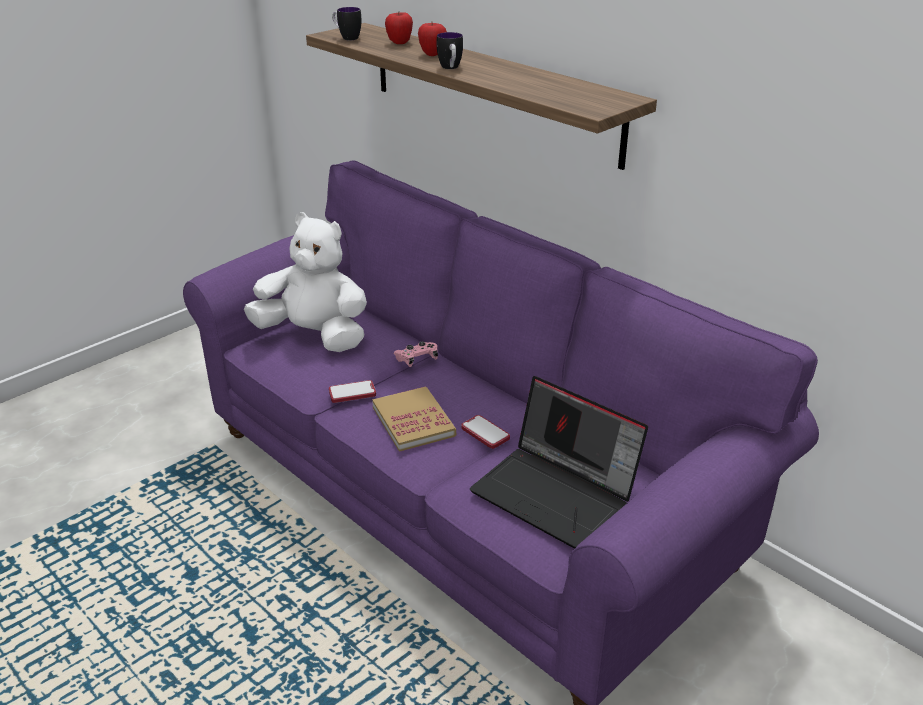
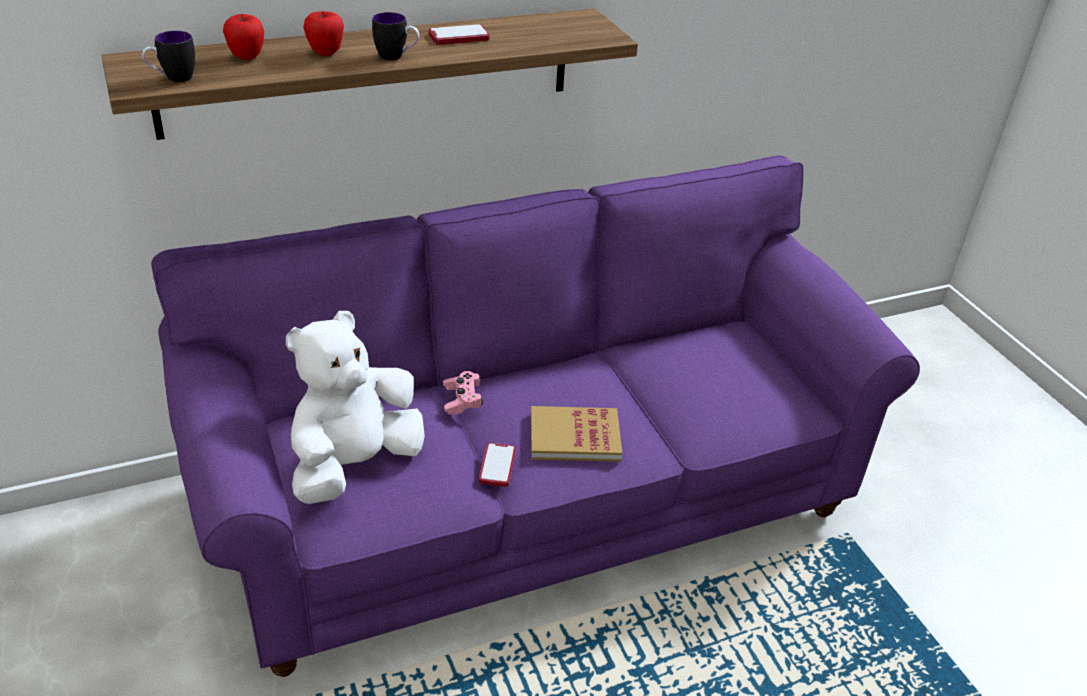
camera: 70 degrees left, 5 degrees up
phone [461,415,510,449] -> phone moved to [429,24,490,45]
laptop [470,376,648,549] -> none

